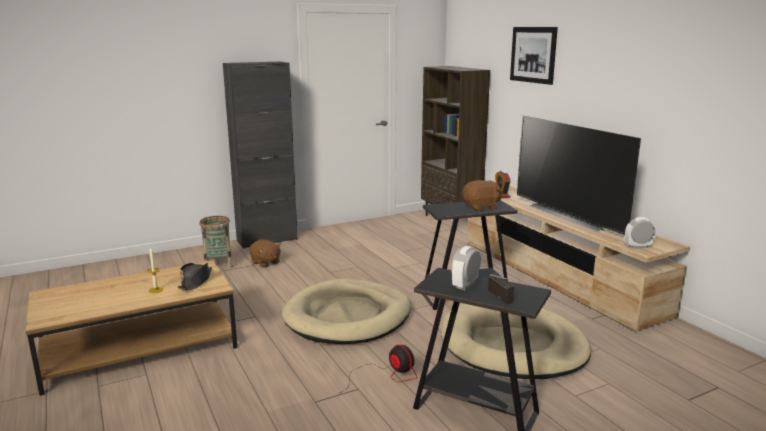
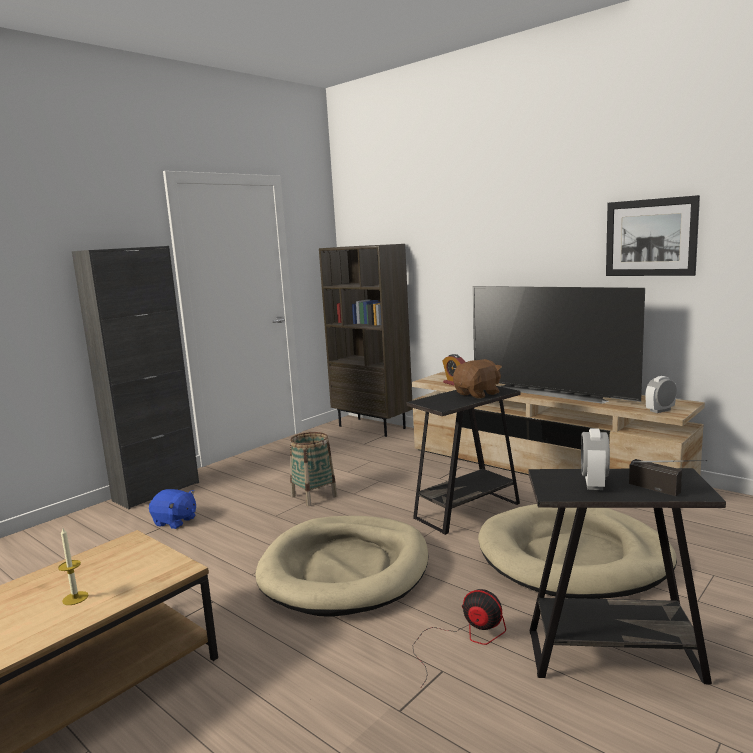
camera: 20 degrees left, 5 degrees down
black hat [178,263,212,290] -> none
basket [199,216,233,268] -> basket moved to [290,432,337,506]
brown plush toy [249,239,281,268] -> blue plush toy [149,489,196,529]
picture [510,27,558,85] -> picture moved to [606,195,700,276]

